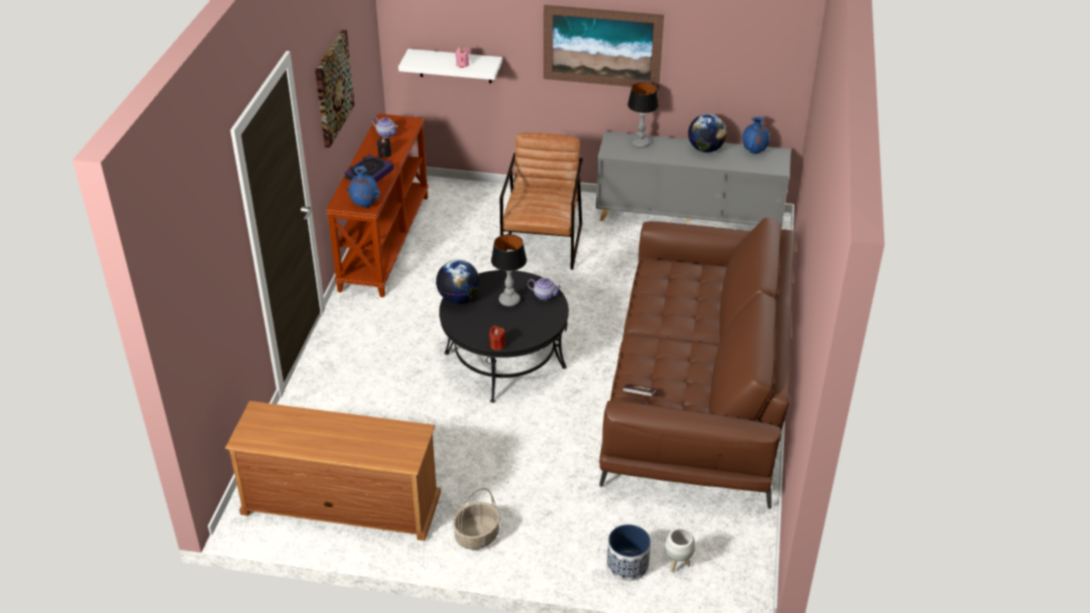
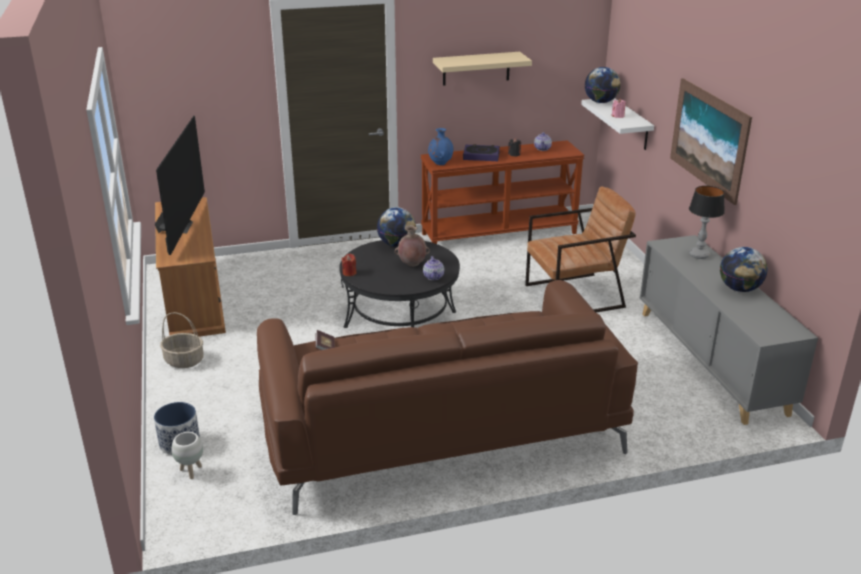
camera: 65 degrees right, 10 degrees down
picture [315,30,355,148] -> beige shelf [433,52,532,86]
table lamp [491,234,527,307] -> brown vase [395,225,430,267]
blue vase [742,116,770,154] -> none
none -> television [155,116,205,255]
none -> globe [585,67,621,103]

